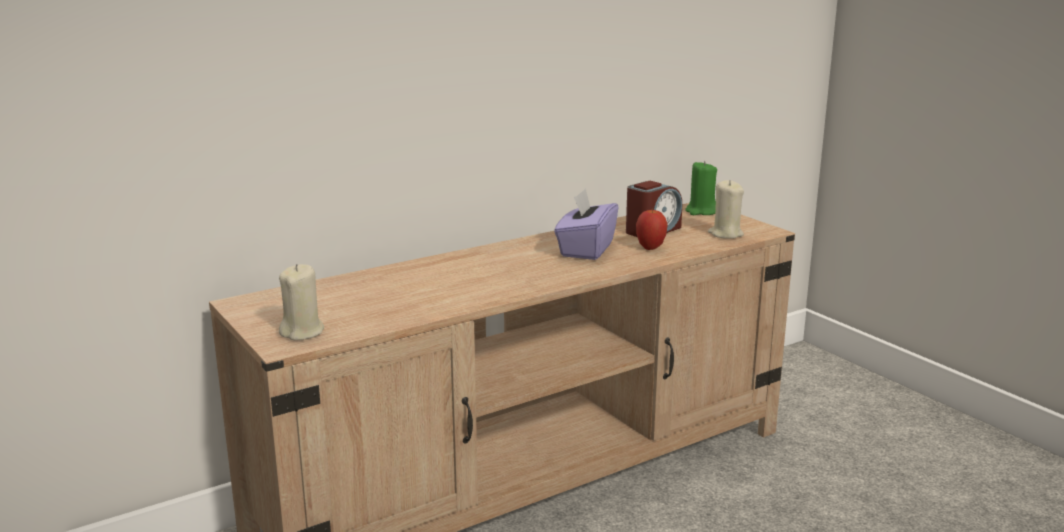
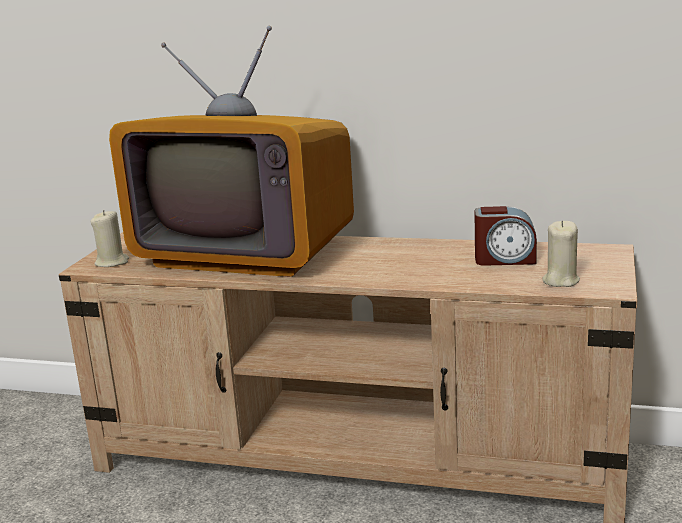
camera: 50 degrees right, 0 degrees up
purple tissue box [554,188,619,260] -> none
apple [636,207,668,250] -> none
green candle [685,161,717,215] -> none
none -> television [109,26,354,277]

